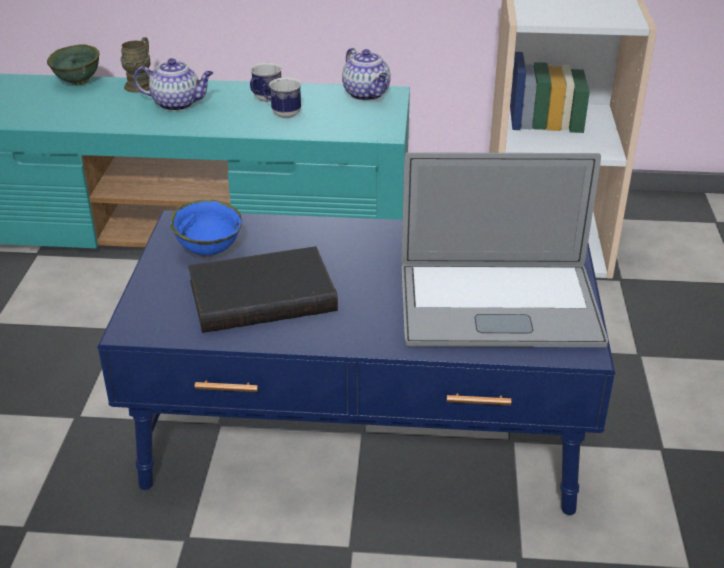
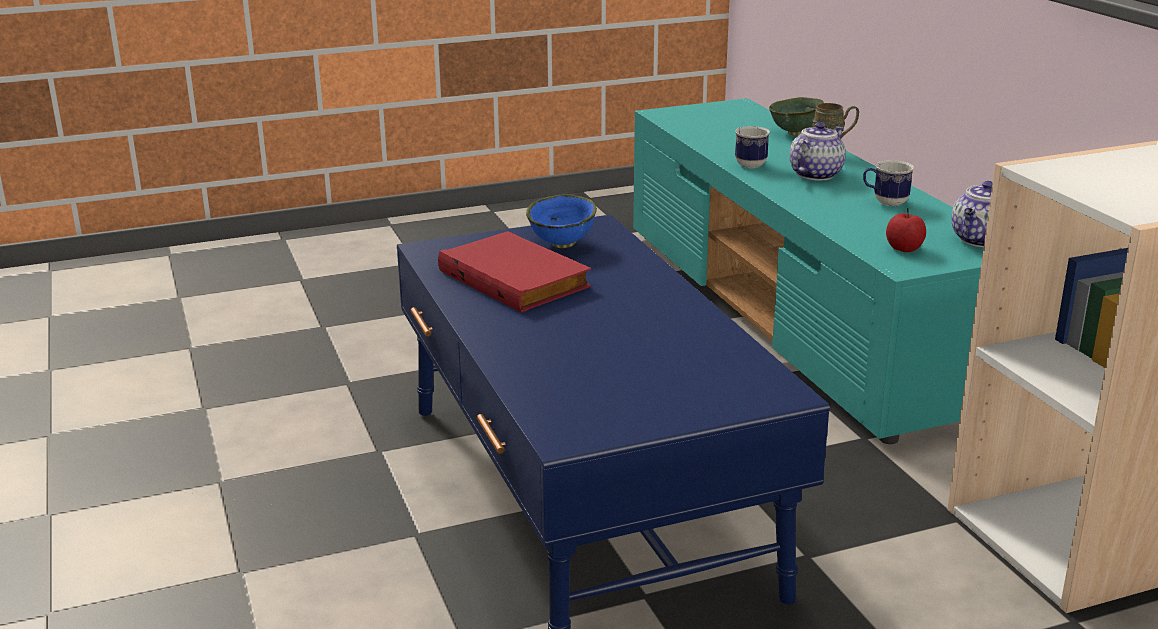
camera: 65 degrees right, 10 degrees down
teapot [134,58,213,111] -> teapot turned 120 degrees counterclockwise [789,122,846,181]
black book [188,246,338,333] -> red book [438,231,591,312]
mug [262,77,301,118] -> mug moved to [735,126,770,168]
laptop [401,152,608,347] -> none
none -> apple [886,208,926,252]

